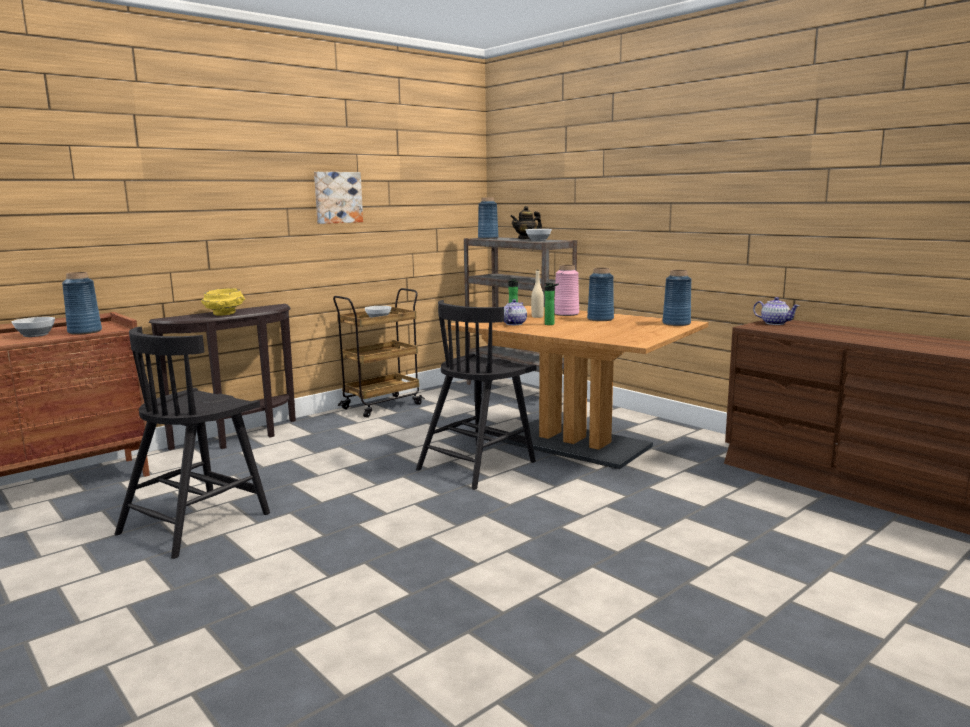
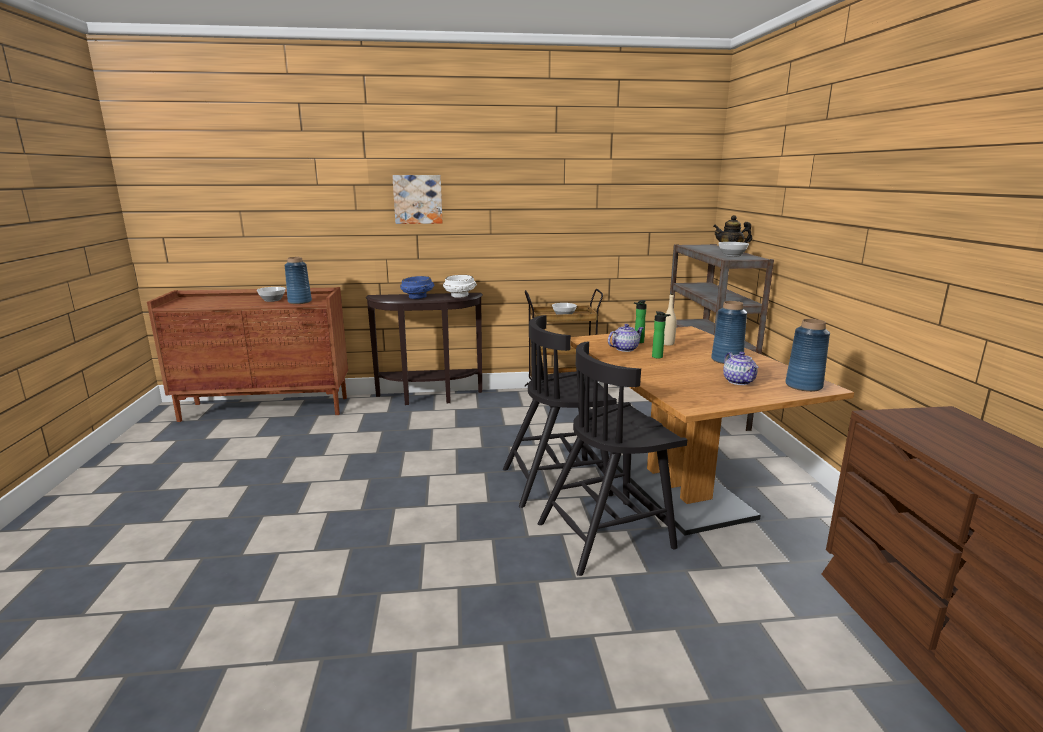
camera: 35 degrees right, 5 degrees up
black chair [114,326,270,559] -> black chair moved to [538,342,687,576]
yellow bowl [201,288,245,315] -> blue bowl [400,276,435,299]
picture [314,172,363,224] -> picture moved to [392,175,443,224]
blue vase [478,197,499,239] -> none
pink vase [554,265,579,316] -> none
teapot [753,297,800,325] -> teapot moved to [723,352,759,385]
none -> white bowl [443,275,477,298]

